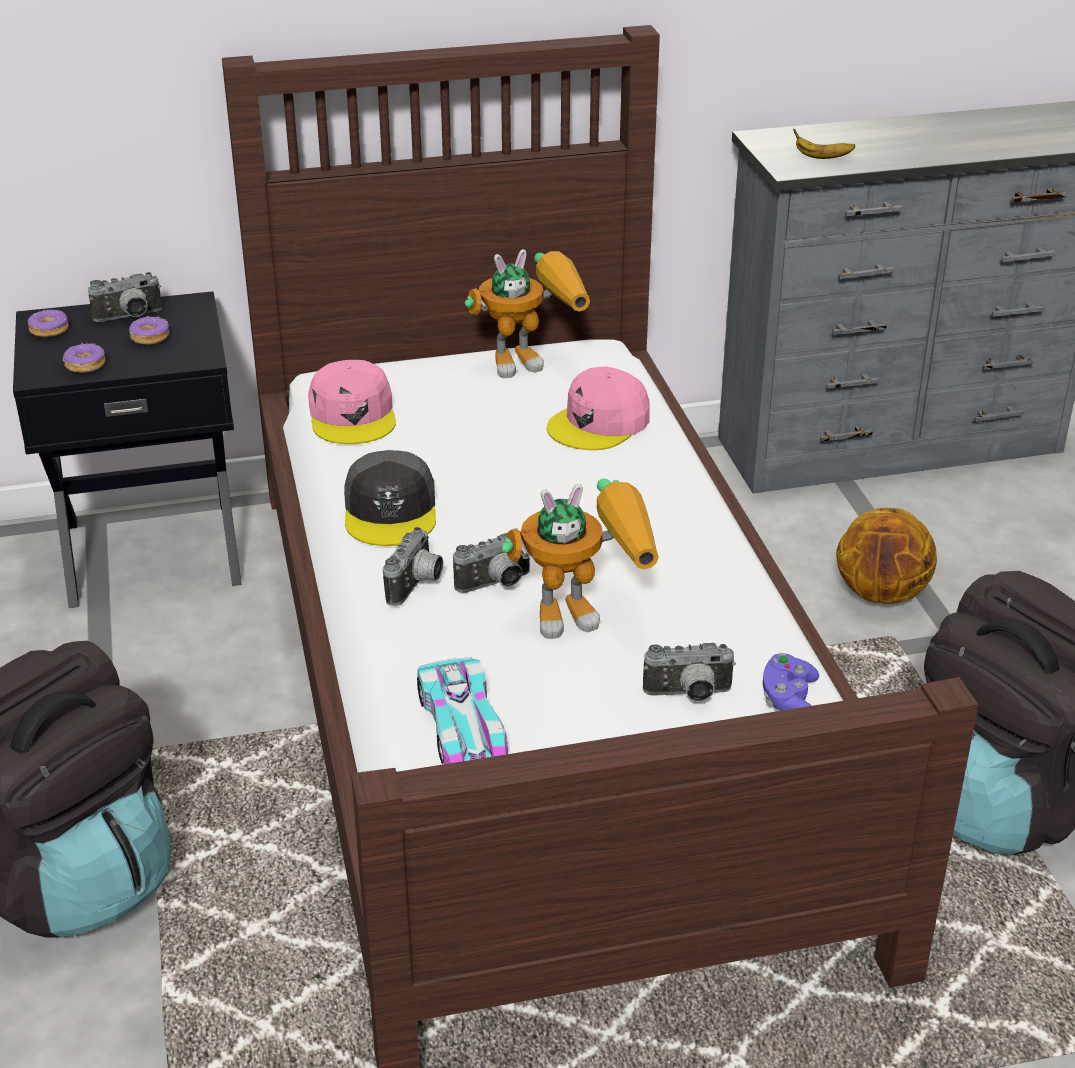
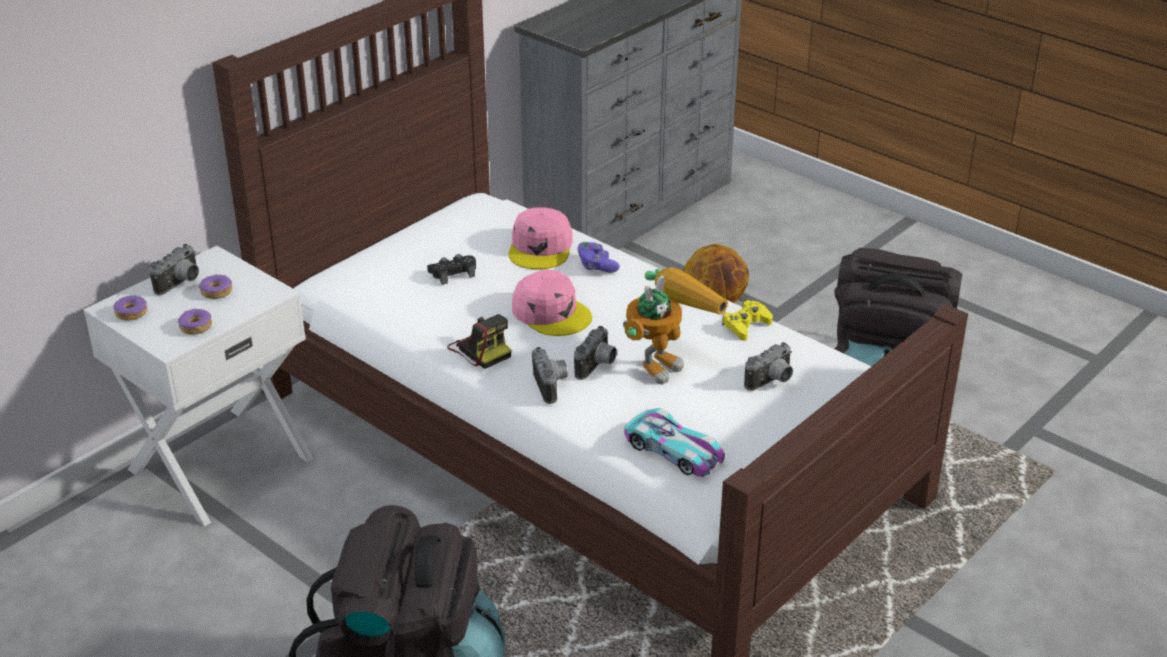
camera: 35 degrees left, 0 degrees up
black nightstand [13,291,242,608] -> white nightstand [84,246,314,526]
pink cap [308,360,396,444] -> pink cap moved to [512,270,592,336]
grey cap [344,450,436,546] -> camera [447,314,511,369]
toy robot [465,249,590,378] -> none
purple game controller [763,653,819,711] -> purple game controller moved to [577,242,620,273]
banana [793,129,855,159] -> none
none -> black game controller [427,254,476,285]
none -> yellow game controller [722,300,773,341]

